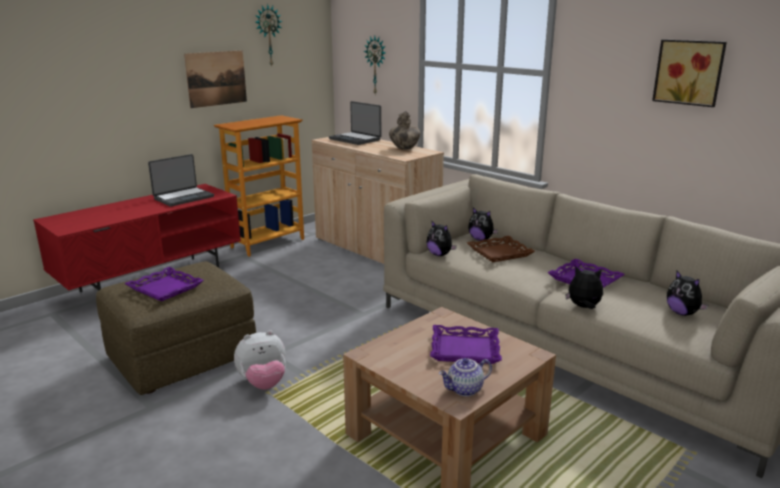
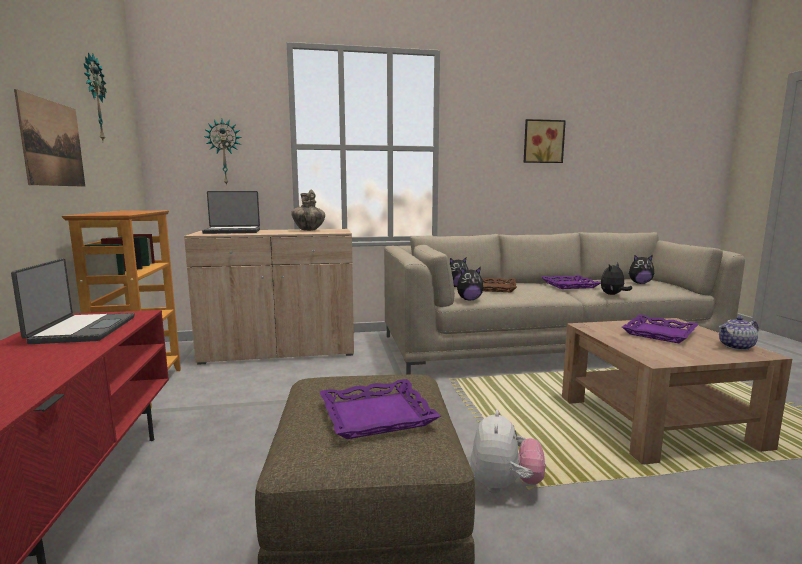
camera: 55 degrees left, 10 degrees down
teapot [439,358,492,396] -> teapot turned 60 degrees clockwise [719,316,759,350]

